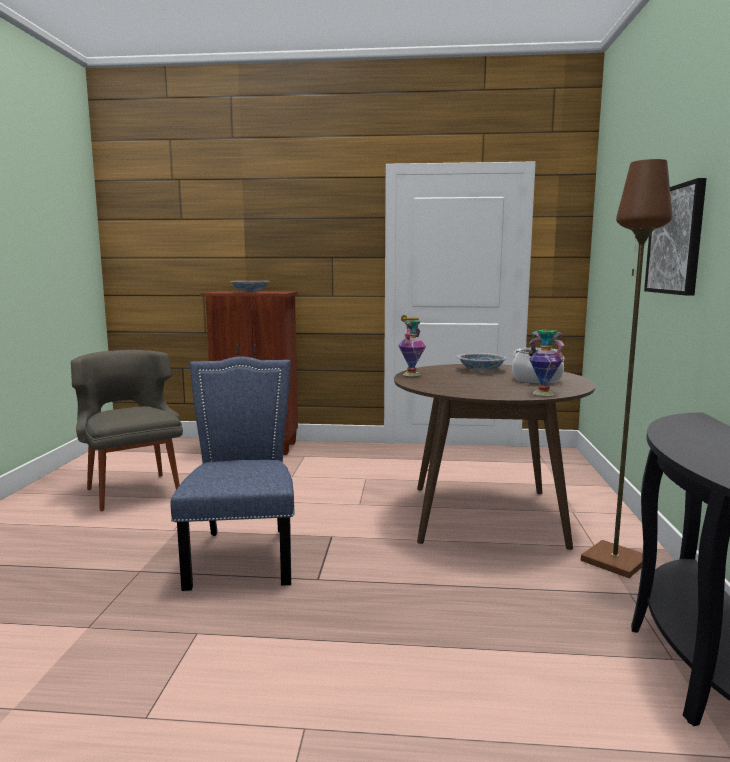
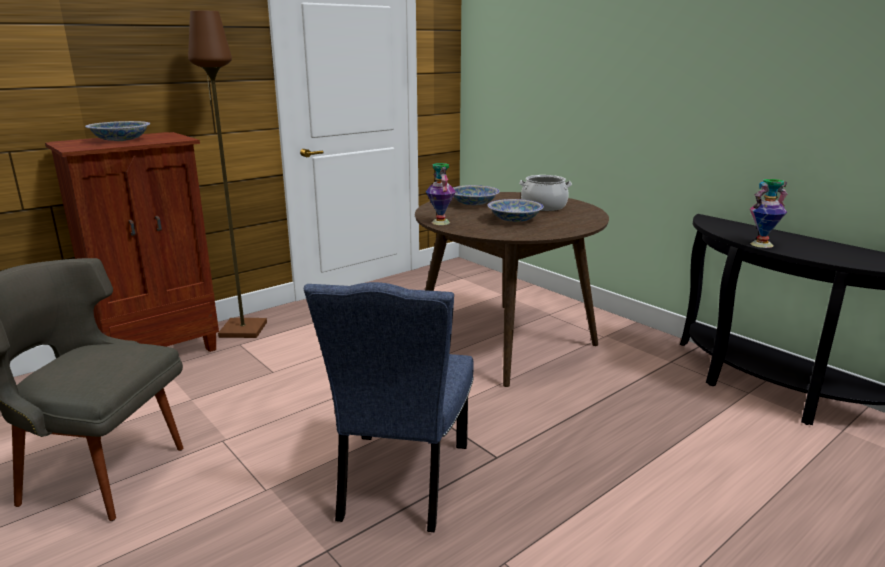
camera: 45 degrees left, 10 degrees up
blue chair [171,356,295,591] -> blue chair turned 120 degrees counterclockwise [304,282,474,532]
vase [529,330,565,396] -> vase moved to [750,179,788,248]
brown floor lamp [581,159,672,578] -> brown floor lamp moved to [188,10,267,338]
picture [644,178,707,296] -> none
none -> bowl [488,199,544,222]

